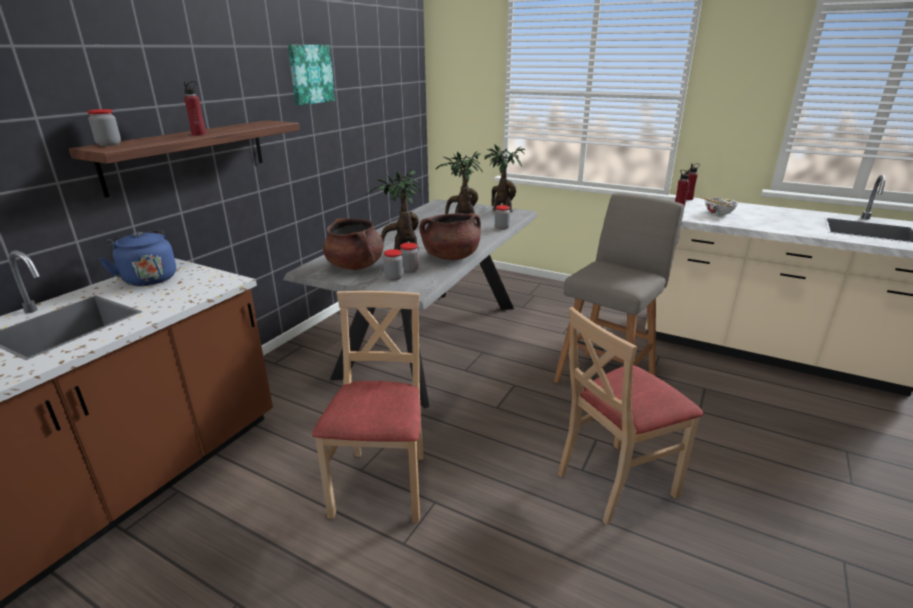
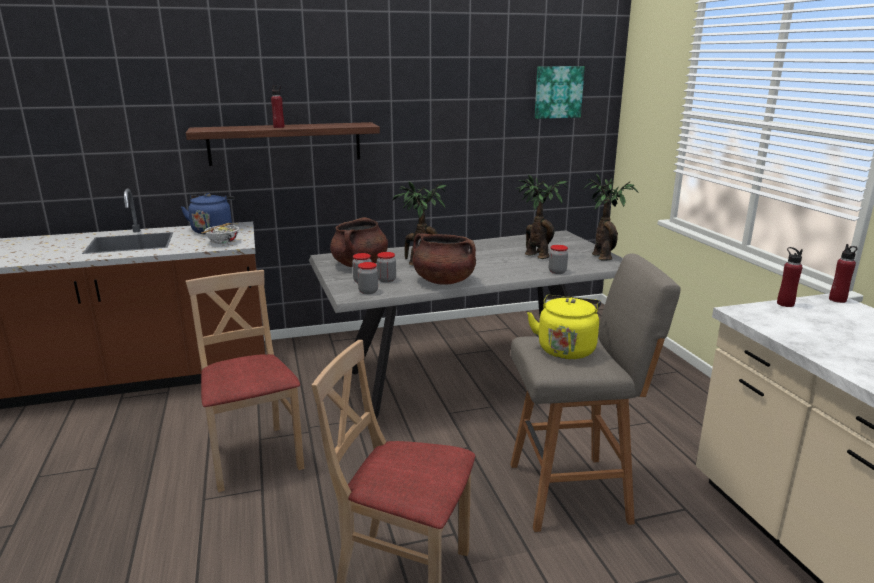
camera: 45 degrees right, 5 degrees down
jar [87,109,121,146] -> jar moved to [357,262,378,294]
picture [288,45,335,105] -> picture moved to [535,66,585,119]
beige chair [312,291,424,523] -> beige chair turned 75 degrees counterclockwise [186,270,305,492]
bowl [700,197,738,216] -> bowl moved to [201,223,239,244]
none -> yellow kettle [527,295,601,359]

